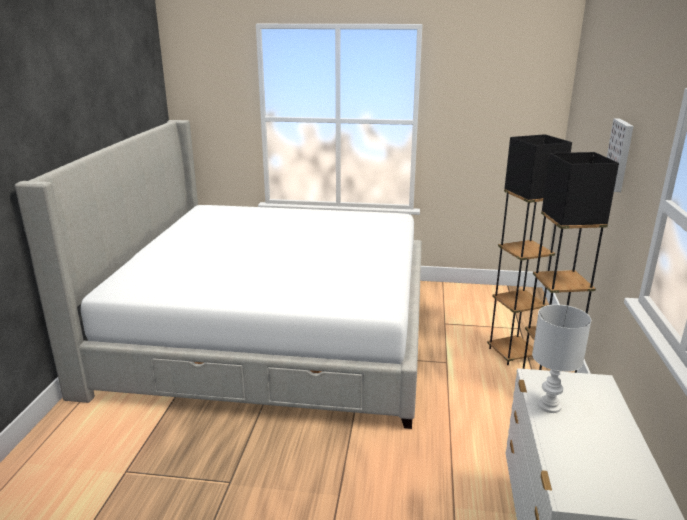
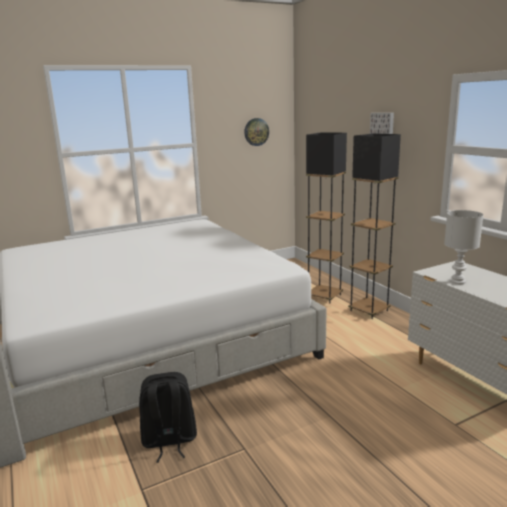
camera: 35 degrees left, 5 degrees down
none -> black backpack [139,372,197,463]
none -> wall clock [244,118,269,146]

